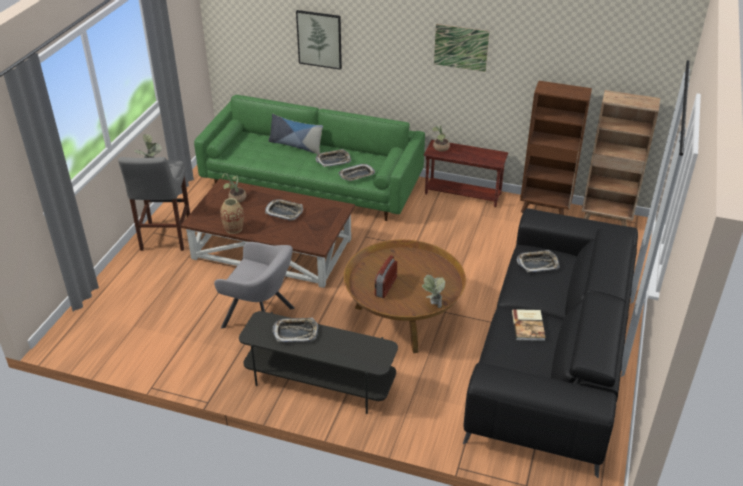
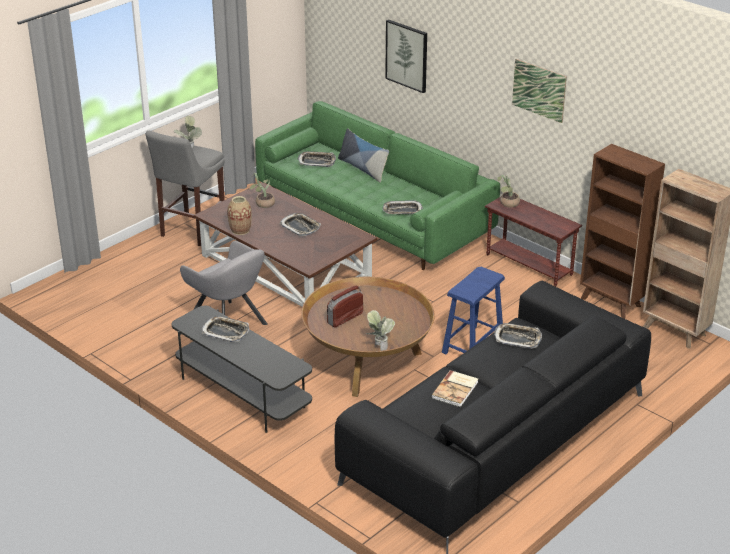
camera: 25 degrees right, 5 degrees down
tray [316,149,351,167] -> tray moved to [298,151,336,167]
none -> blue stool [442,267,505,354]

